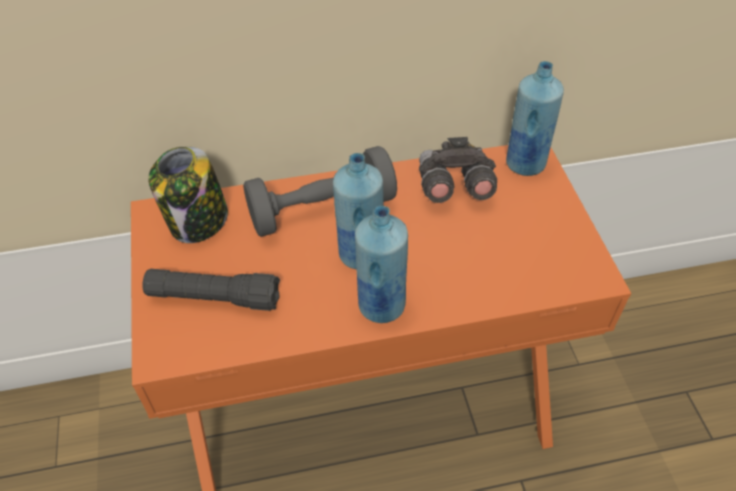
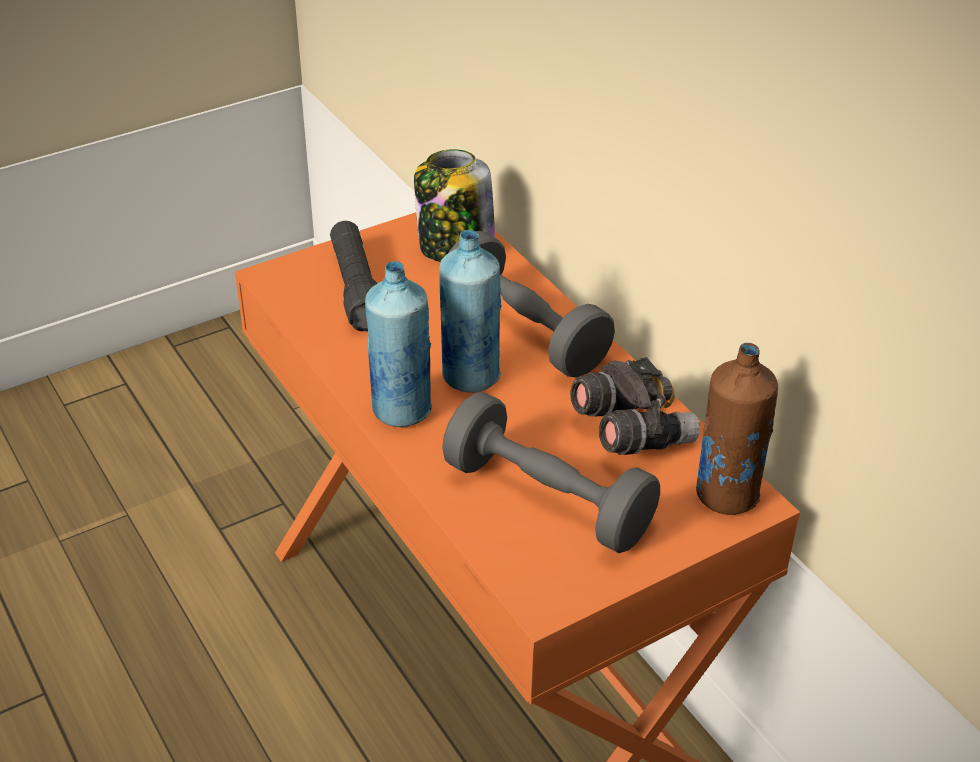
camera: 70 degrees right, 10 degrees down
blue bottle [506,61,564,176] -> brown bottle [696,343,778,515]
none -> grey dumbbell [442,392,660,553]

